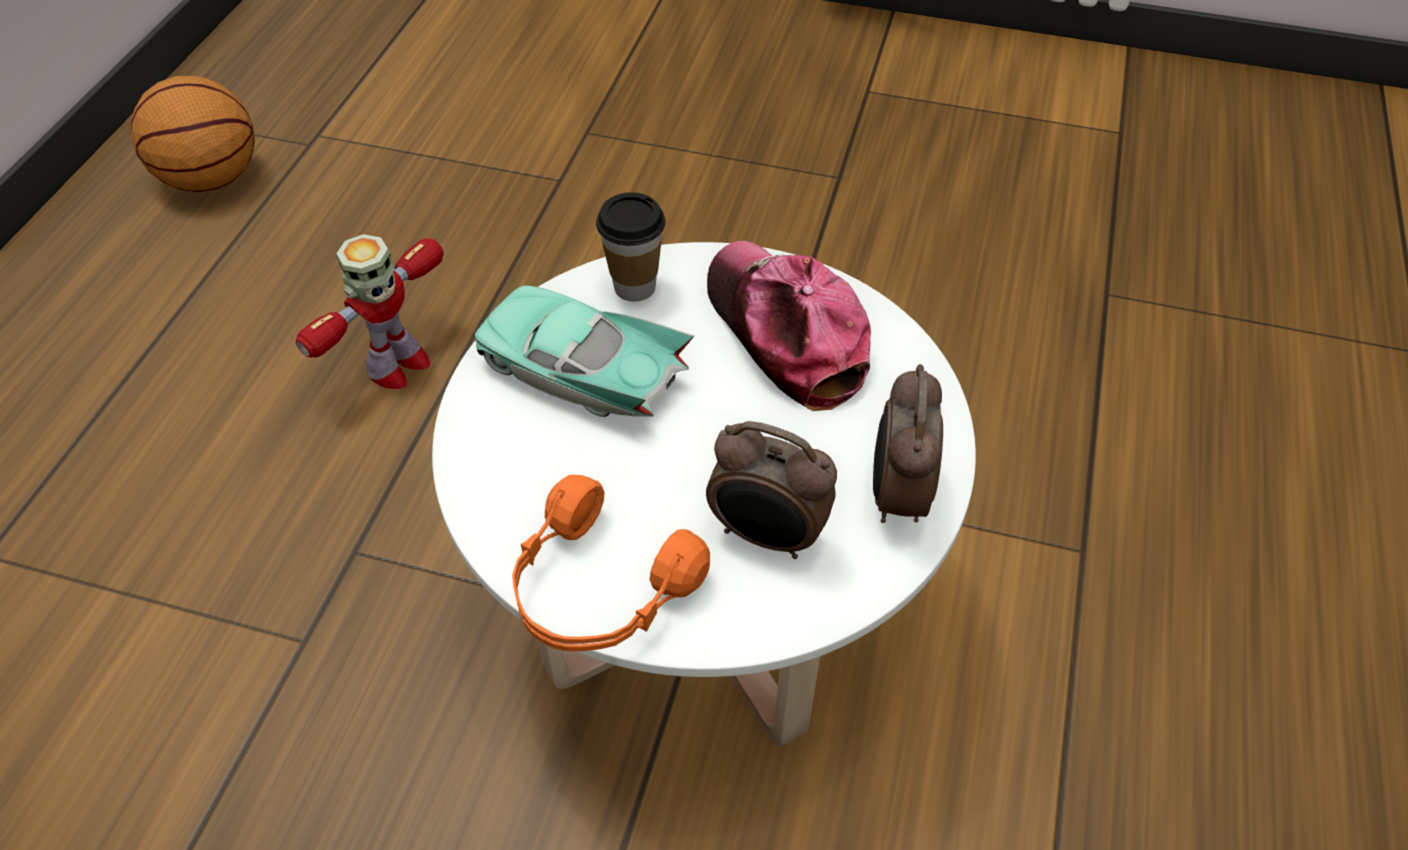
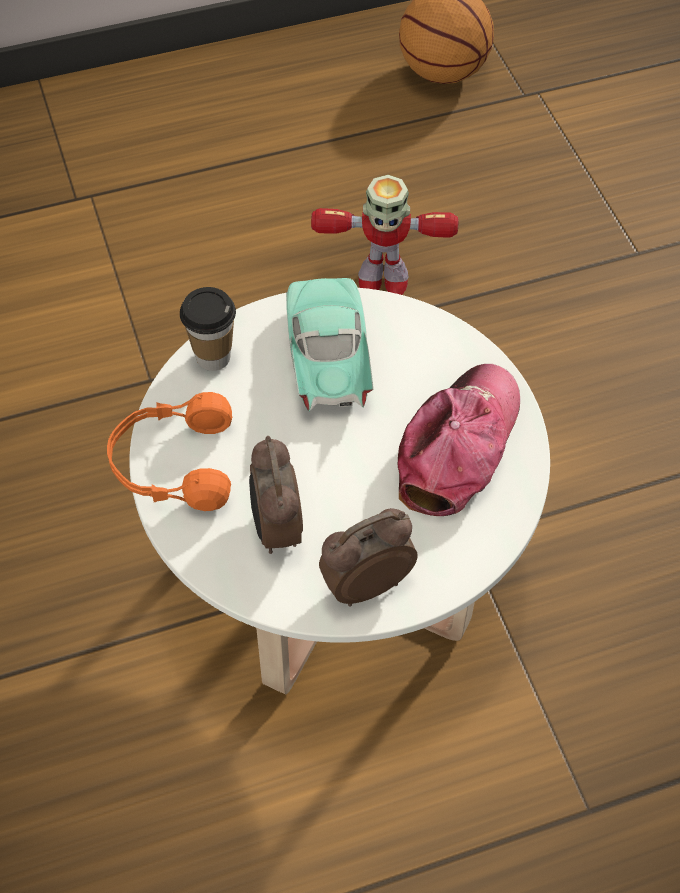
camera: 55 degrees right, 5 degrees up
cup [596,192,666,302] -> cup moved to [180,287,236,371]

